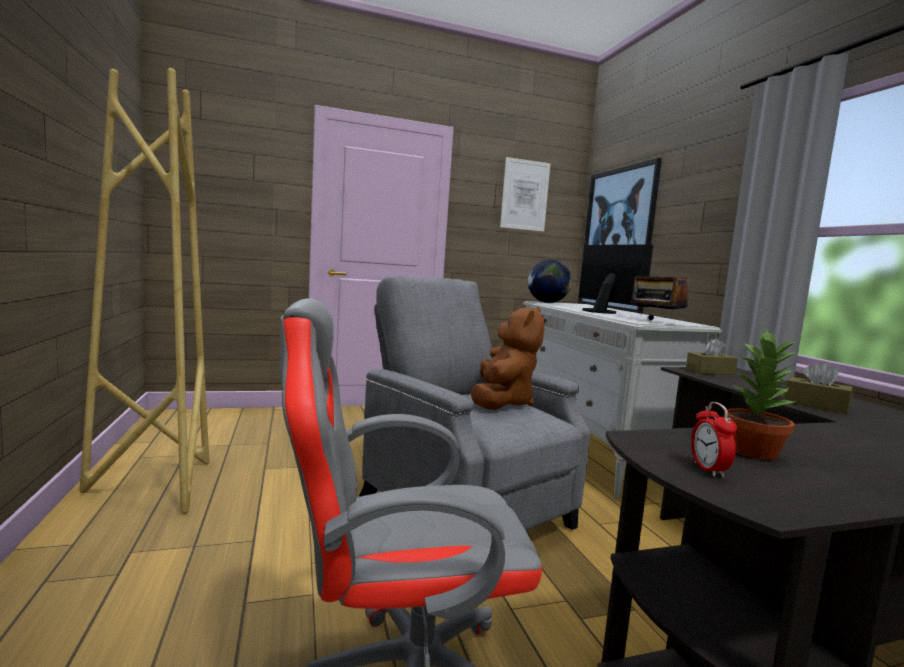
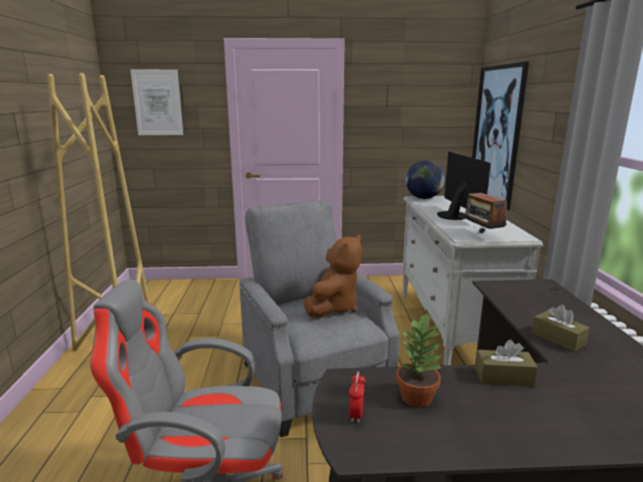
camera: 15 degrees right, 10 degrees up
picture [500,157,551,232] -> picture moved to [130,69,183,135]
brown tissue box [686,338,738,375] -> brown tissue box moved to [475,340,538,386]

